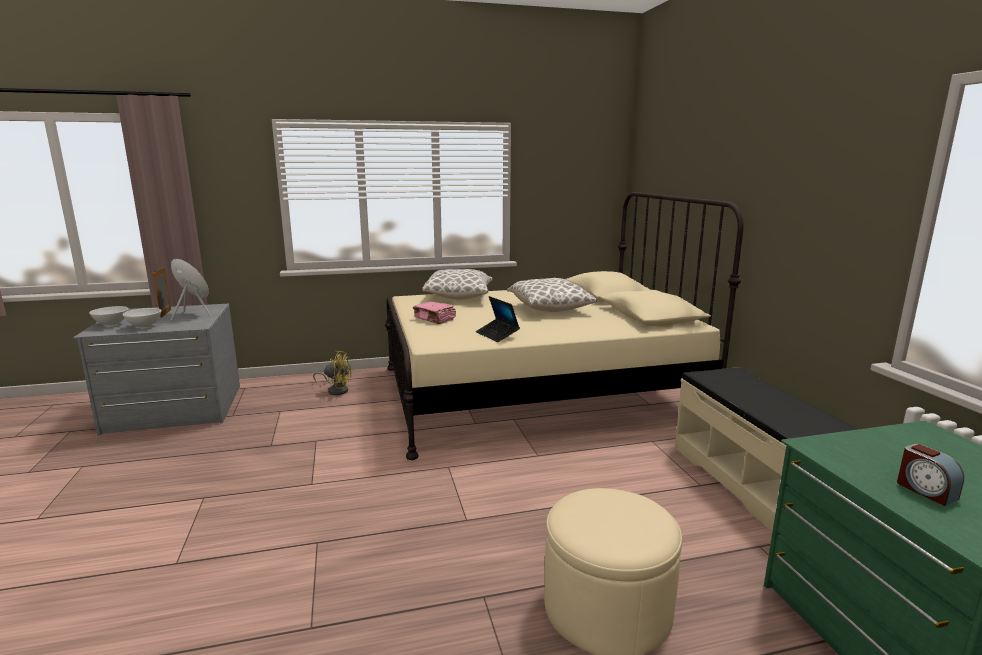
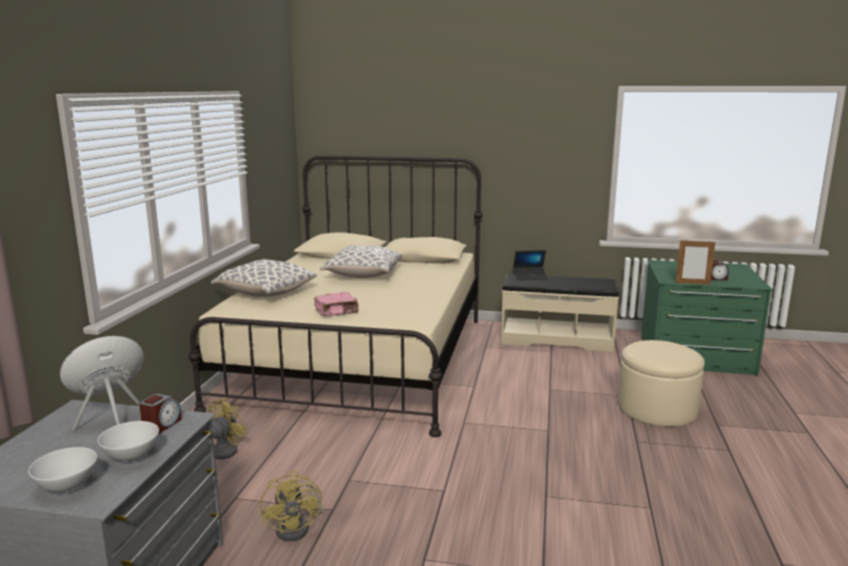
camera: 65 degrees left, 0 degrees up
picture frame [153,267,171,318] -> picture frame moved to [676,240,715,285]
laptop [476,296,520,342] -> laptop moved to [513,250,548,280]
none -> alarm clock [139,394,182,434]
none -> yellow fan [260,470,324,541]

